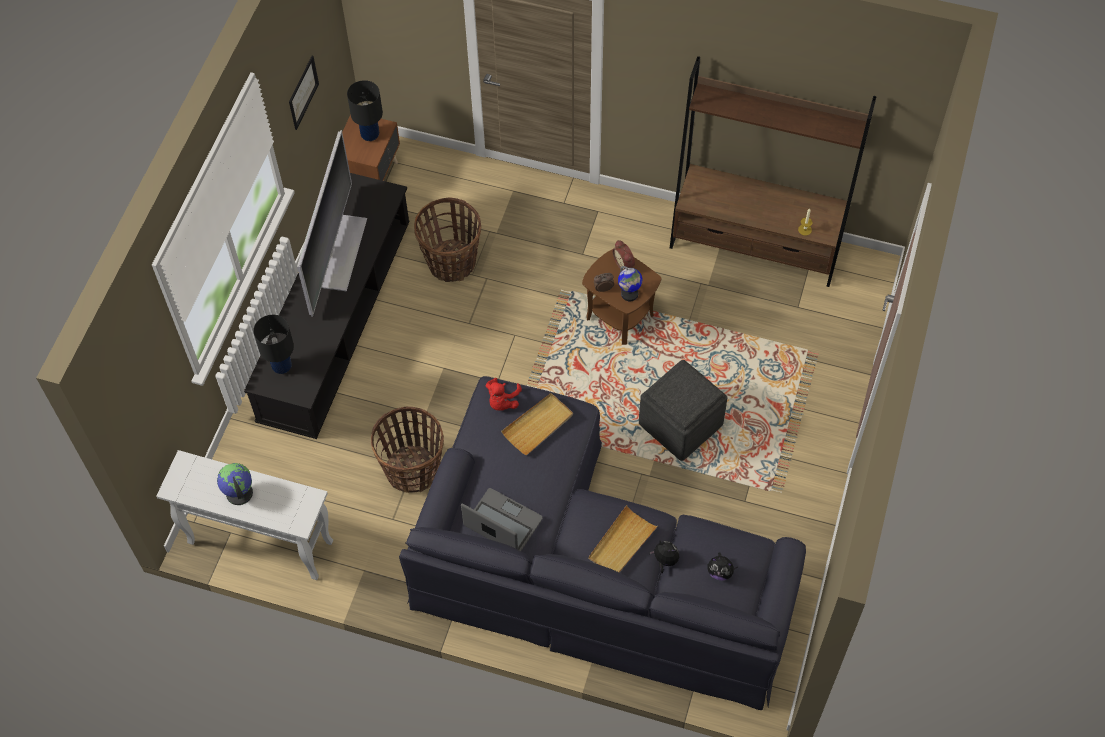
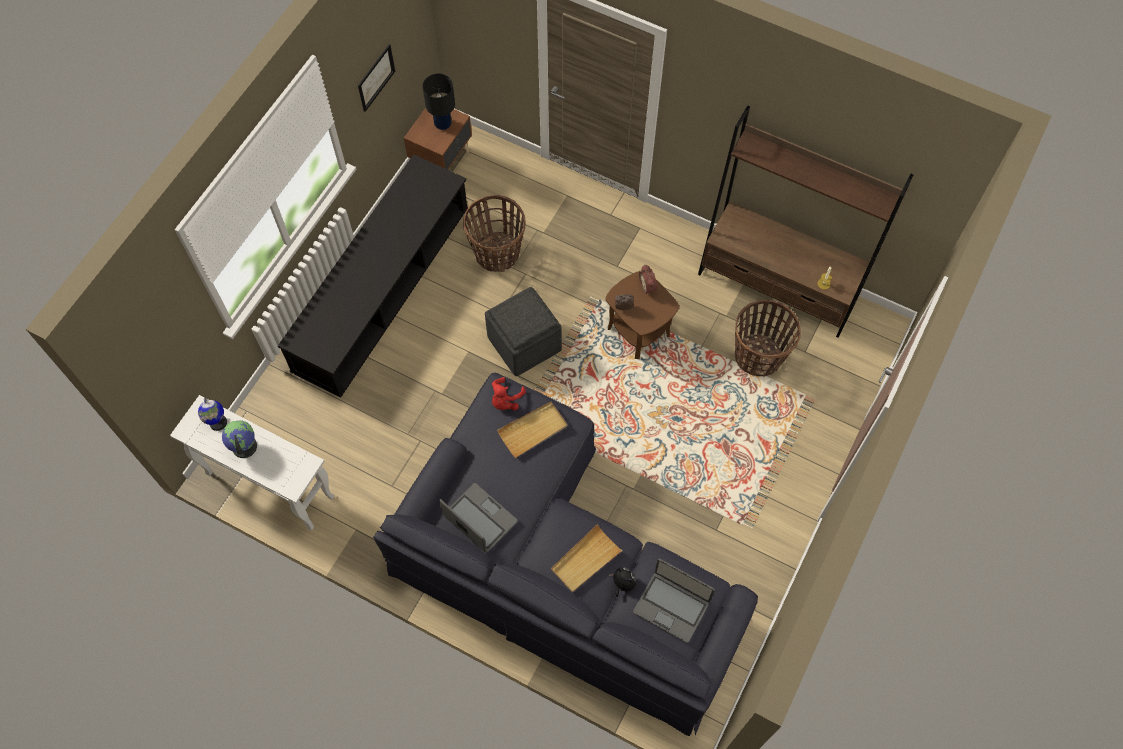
camera: 10 degrees right, 5 degrees up
black table lamp [253,315,294,374] -> none
television [297,130,367,317] -> none
basket [371,407,444,493] -> basket moved to [735,300,801,377]
globe [618,266,643,301] -> globe moved to [198,397,227,431]
grey ottoman [639,360,728,461] -> grey ottoman moved to [485,287,562,376]
plush toy [707,552,737,581] -> laptop [633,559,715,643]

